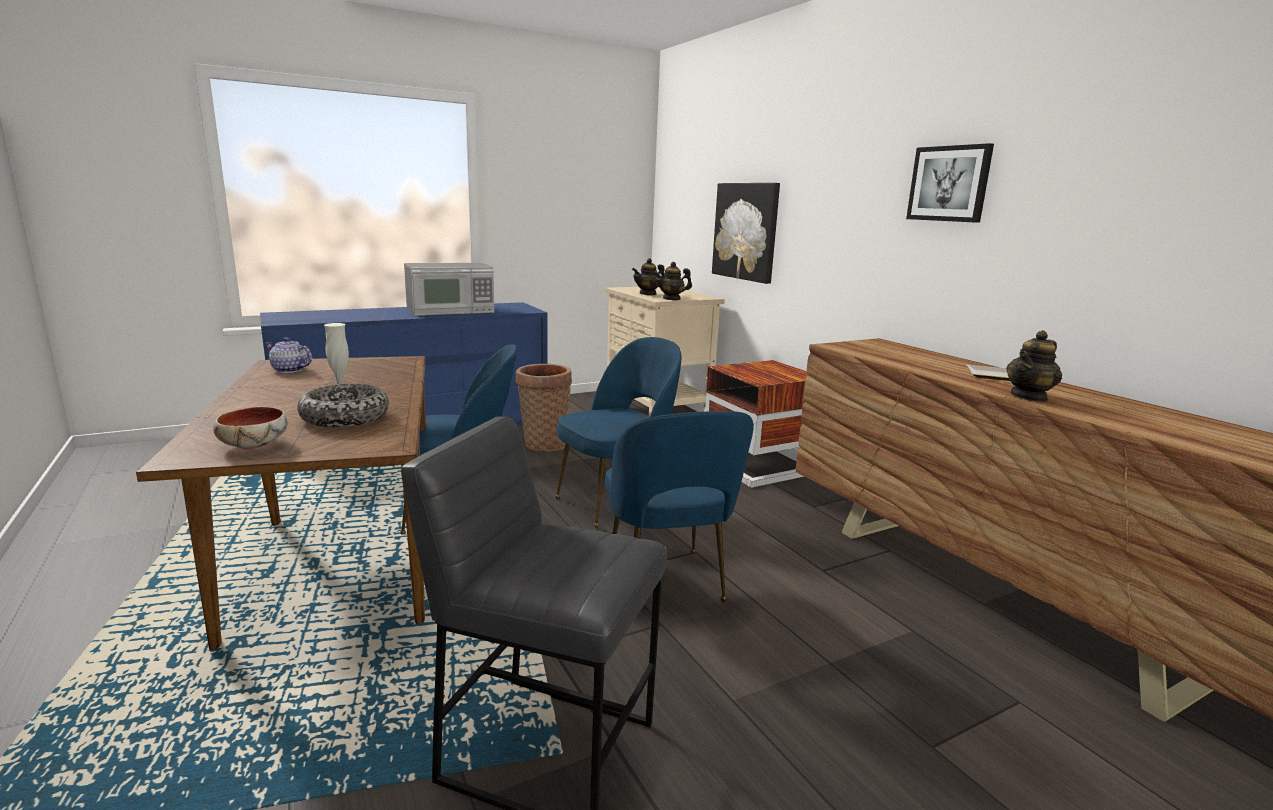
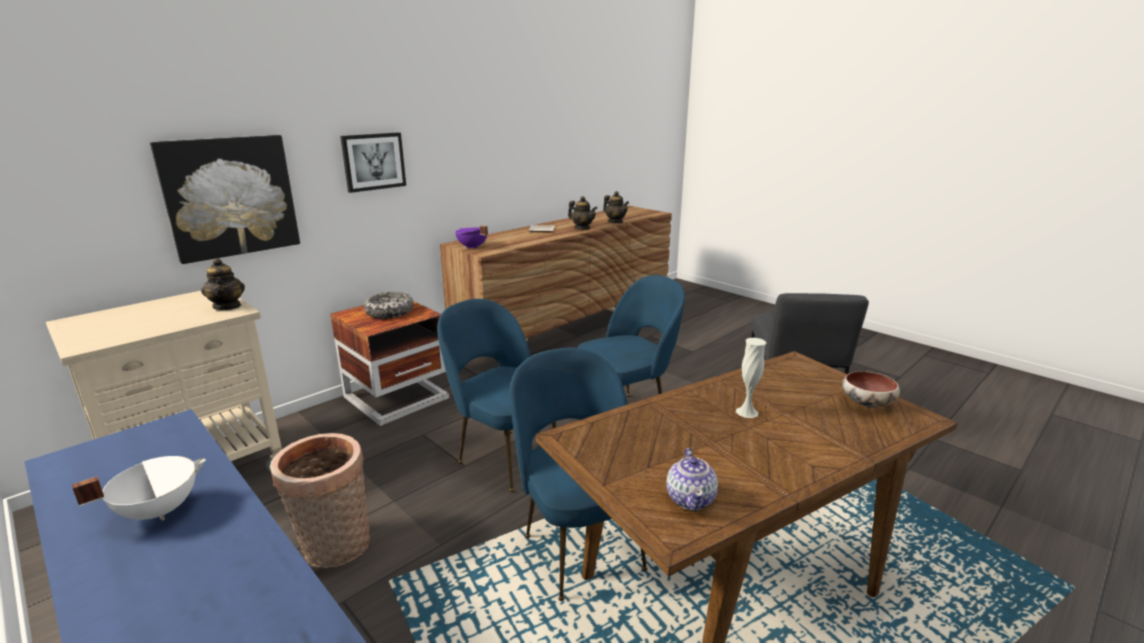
camera: 105 degrees left, 5 degrees up
bowl [297,384,389,427] -> bowl moved to [364,292,414,319]
microwave [404,263,494,316] -> white cooking pot [72,456,206,521]
teapot [632,258,665,295] -> teapot moved to [603,191,629,223]
picture [906,143,994,223] -> picture moved to [340,132,406,193]
none -> purple cooking pot [455,225,488,249]

